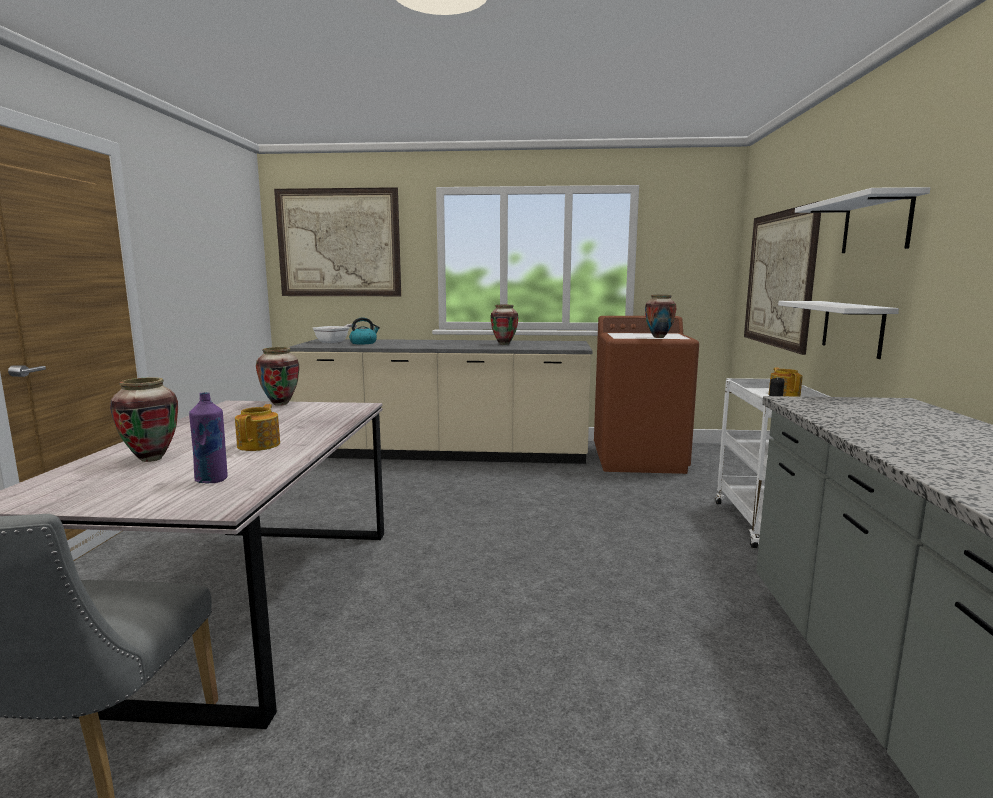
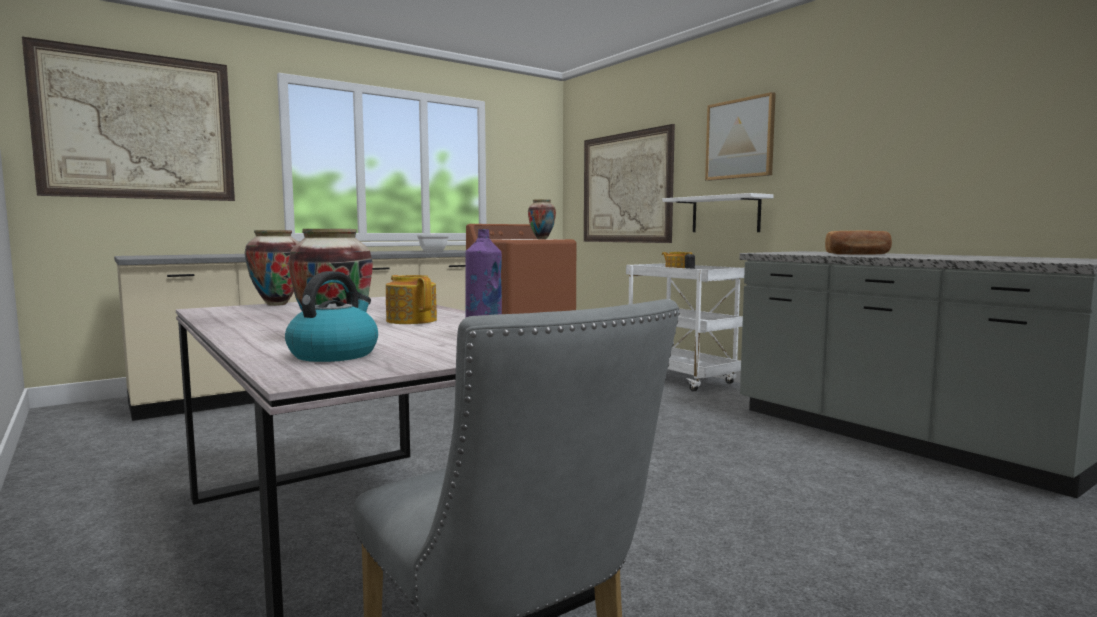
camera: 40 degrees left, 5 degrees down
frying pan [313,324,357,343] -> frying pan moved to [417,233,449,252]
kettle [349,318,380,344] -> kettle moved to [285,271,378,362]
vase [490,305,518,345] -> none
white shelf [795,187,930,253] -> picture [705,92,776,181]
none -> bread [825,230,892,255]

